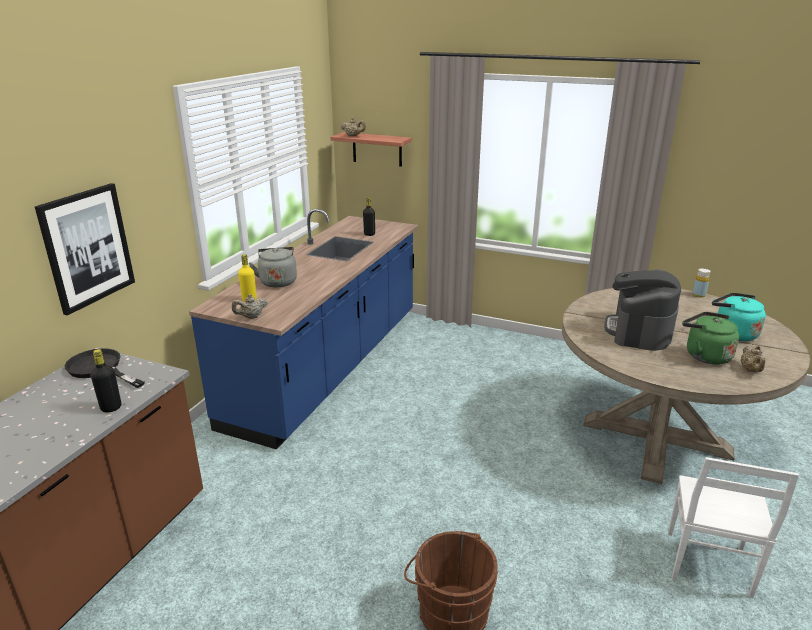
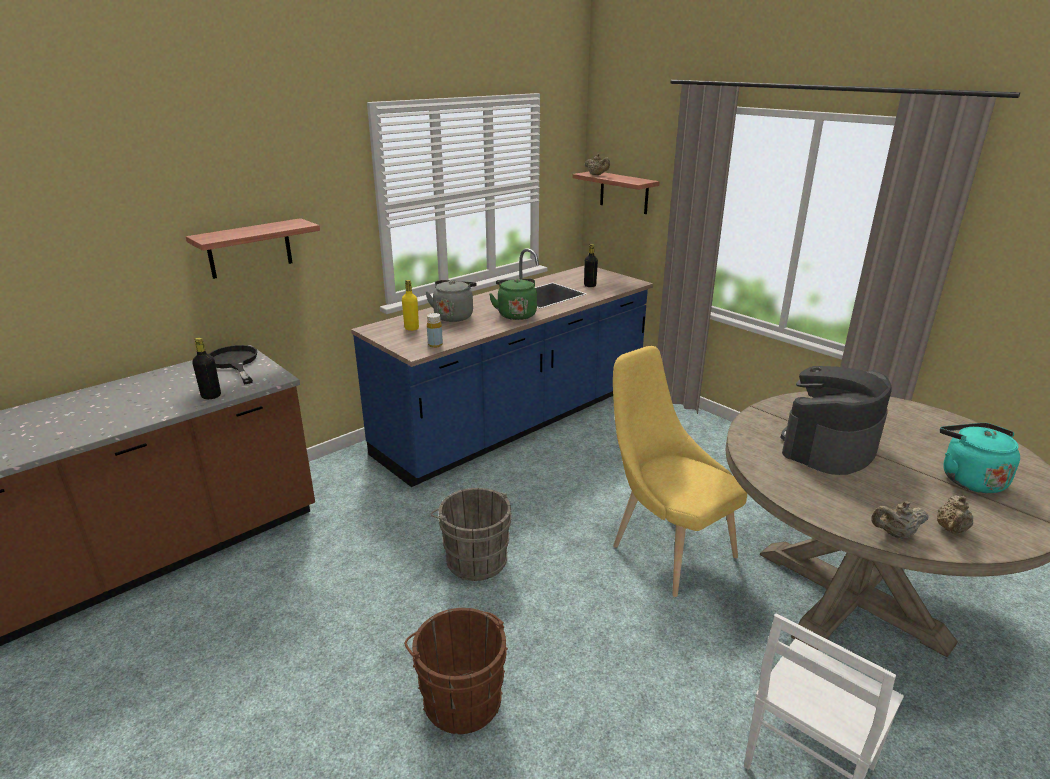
camera: 25 degrees right, 0 degrees up
picture [35,183,135,315] -> shelf [186,218,320,279]
beige teapot [232,294,268,319] -> beige teapot moved to [871,501,929,539]
green kettle [682,312,739,365] -> green kettle moved to [489,278,537,320]
yellow bottle [692,268,711,298] -> yellow bottle moved to [427,313,443,348]
none -> grey bucket [431,488,511,581]
none -> yellow chair [613,346,747,597]

